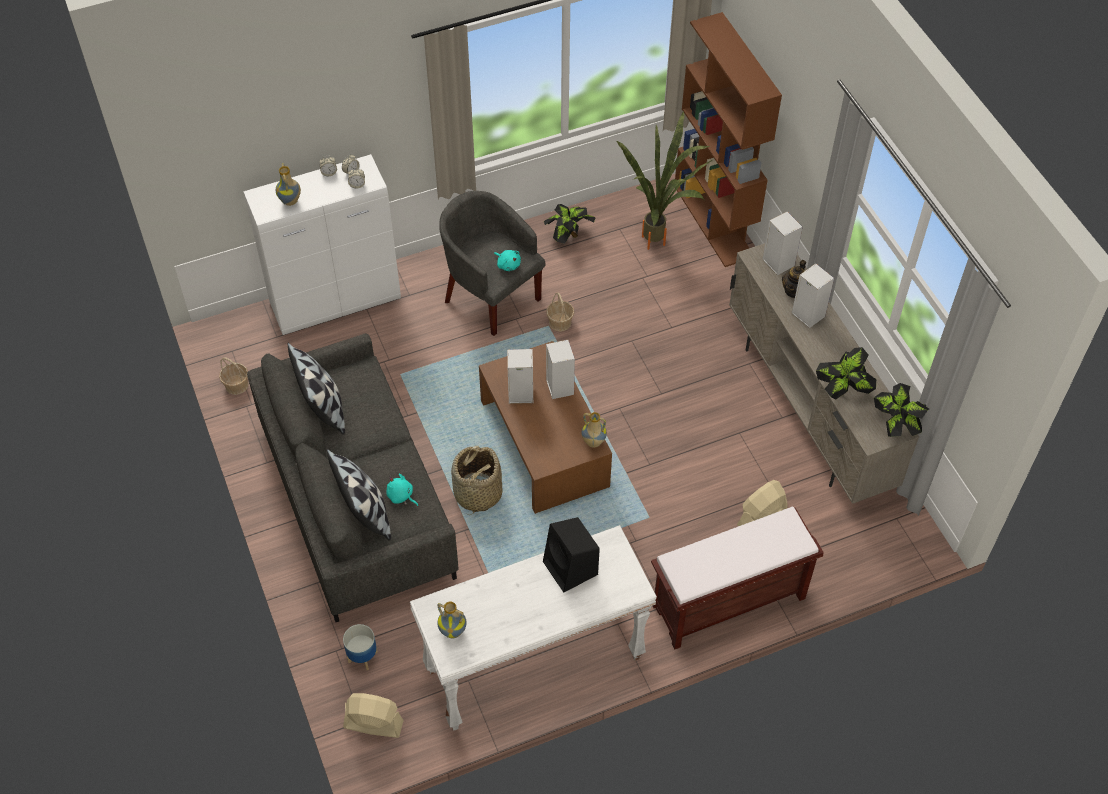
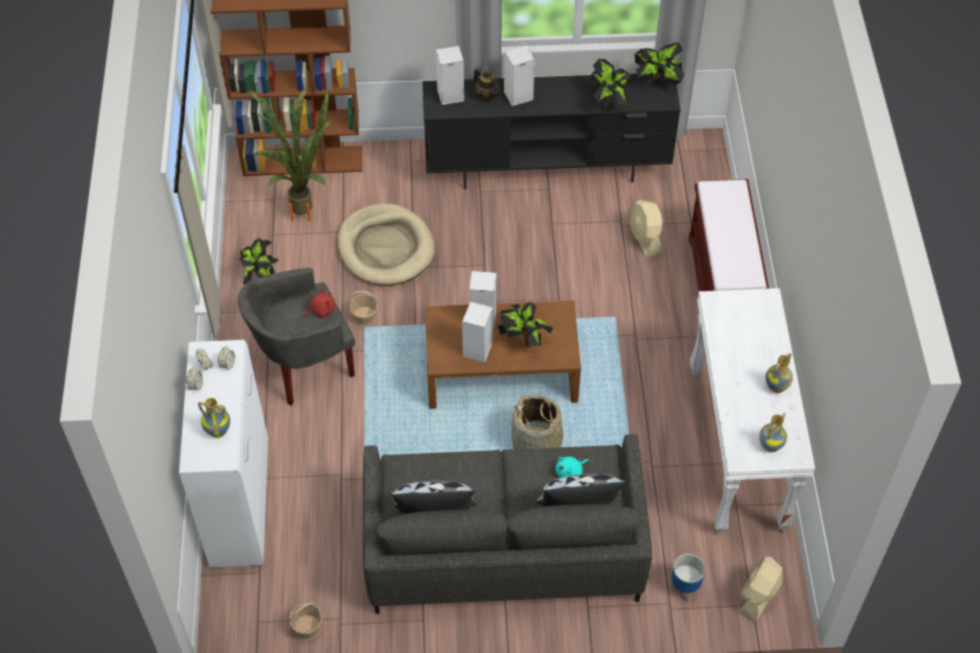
camera: 70 degrees left, 0 degrees up
turquoise plush toy [494,250,521,271] -> red plush toy [302,288,335,318]
black speaker [543,517,600,593] -> none
vase [582,412,607,448] -> vase moved to [765,353,793,393]
beige tv stand [729,243,919,504] -> black tv stand [423,73,680,189]
none -> beige dog bed [338,204,435,285]
none -> potted plant [497,302,553,348]

